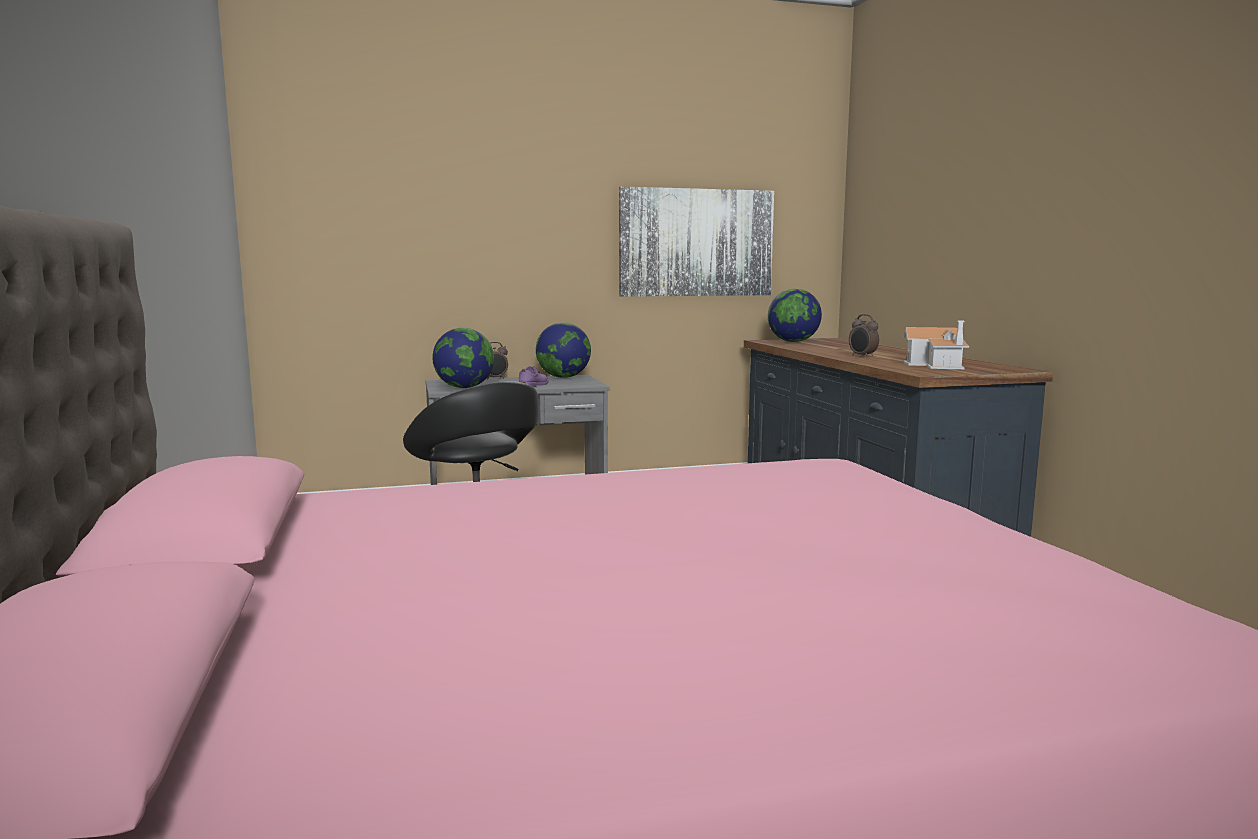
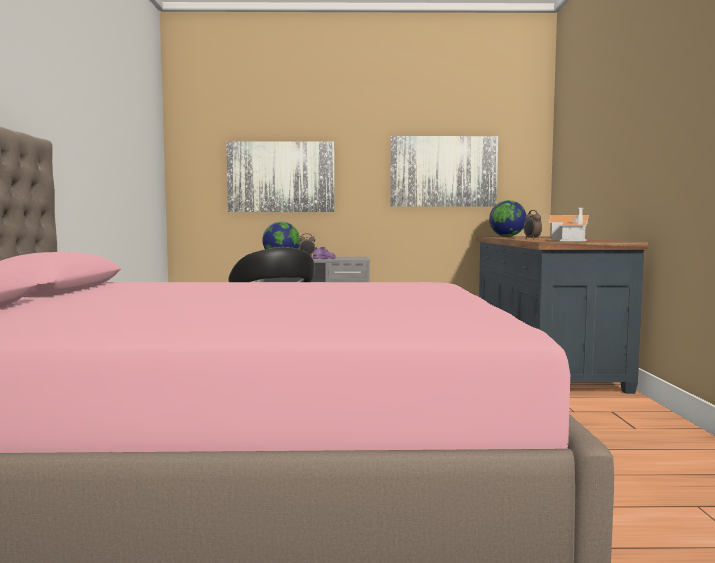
camera: 15 degrees right, 5 degrees down
globe [536,323,591,378] -> none
none -> picture [226,141,334,212]

